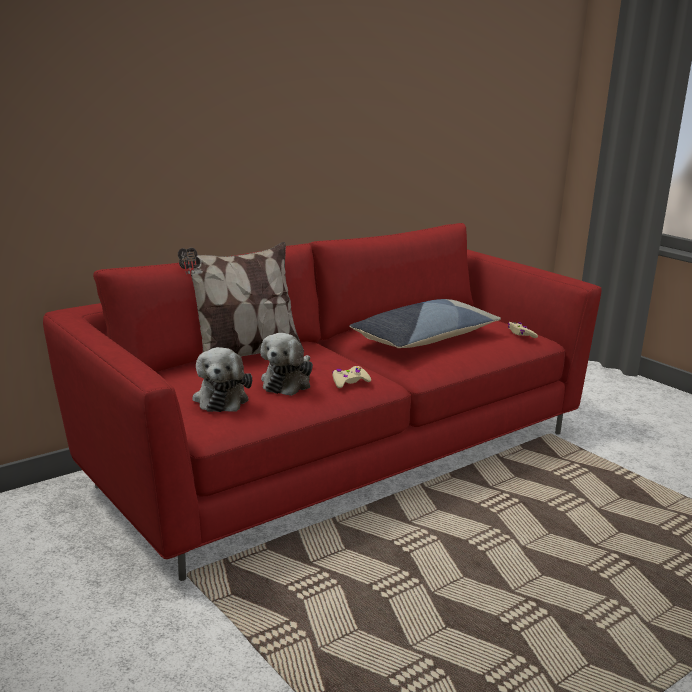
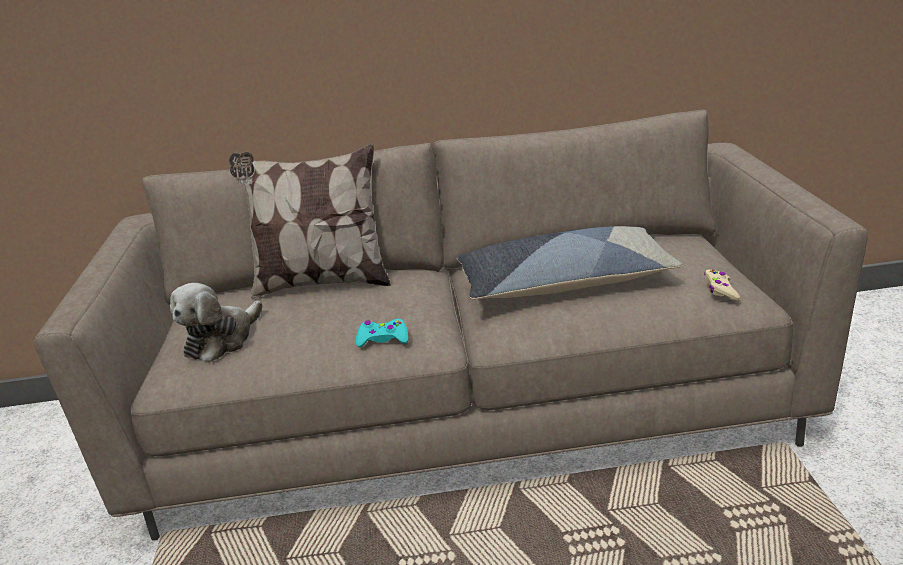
camera: 35 degrees right, 5 degrees up
red sofa [43,223,602,581] -> beige sofa [34,110,868,541]
plush toy [261,333,313,396] -> none
beige game controller [332,366,371,388] -> turquoise game controller [356,319,408,347]

